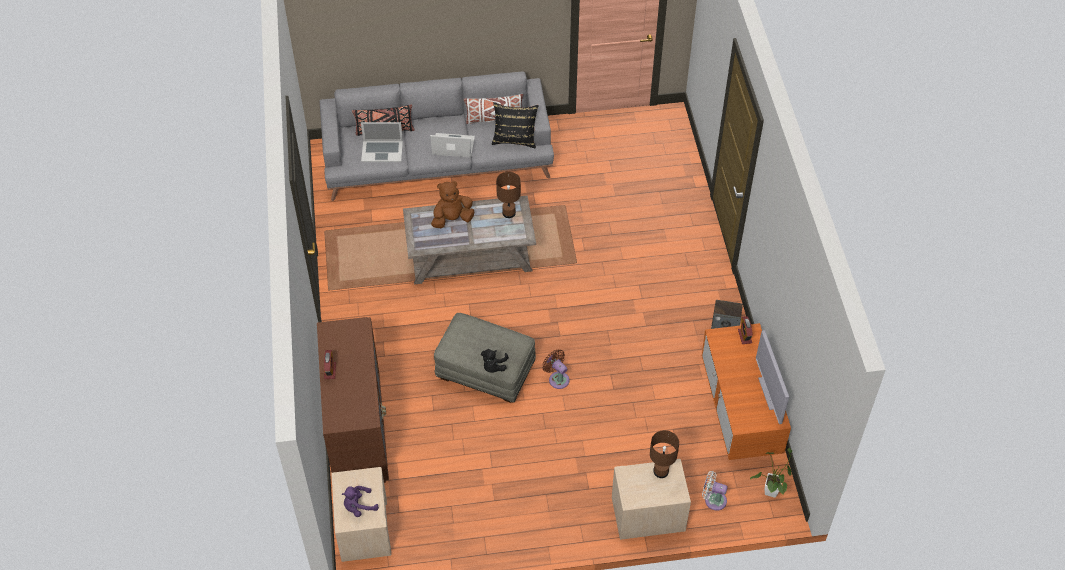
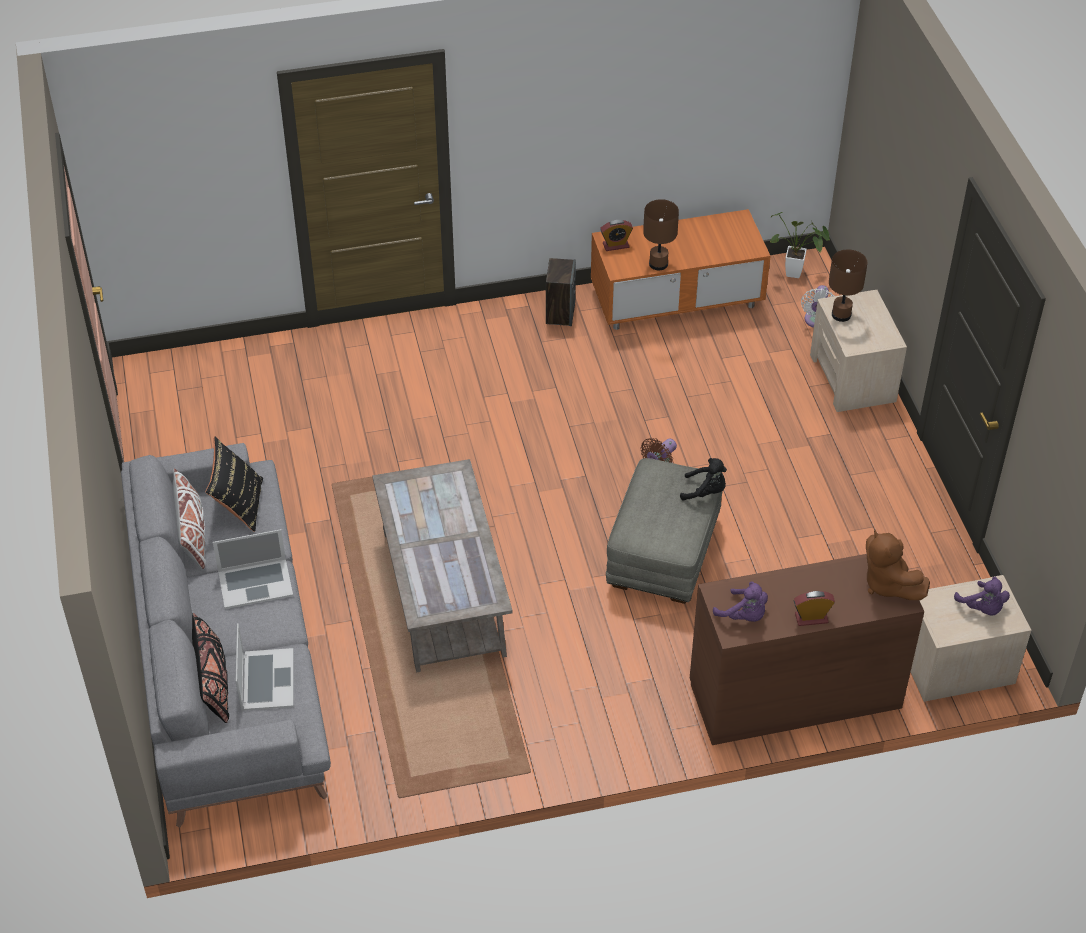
camera: 95 degrees left, 5 degrees down
laptop [430,133,475,158] -> laptop turned 105 degrees counterclockwise [213,529,293,609]
brown plush toy [431,181,475,228] -> brown plush toy moved to [866,530,930,600]
brown table lamp [496,172,521,218] -> brown table lamp moved to [643,199,679,270]
television [756,330,789,424] -> none
none -> purple plush toy [713,581,768,622]

